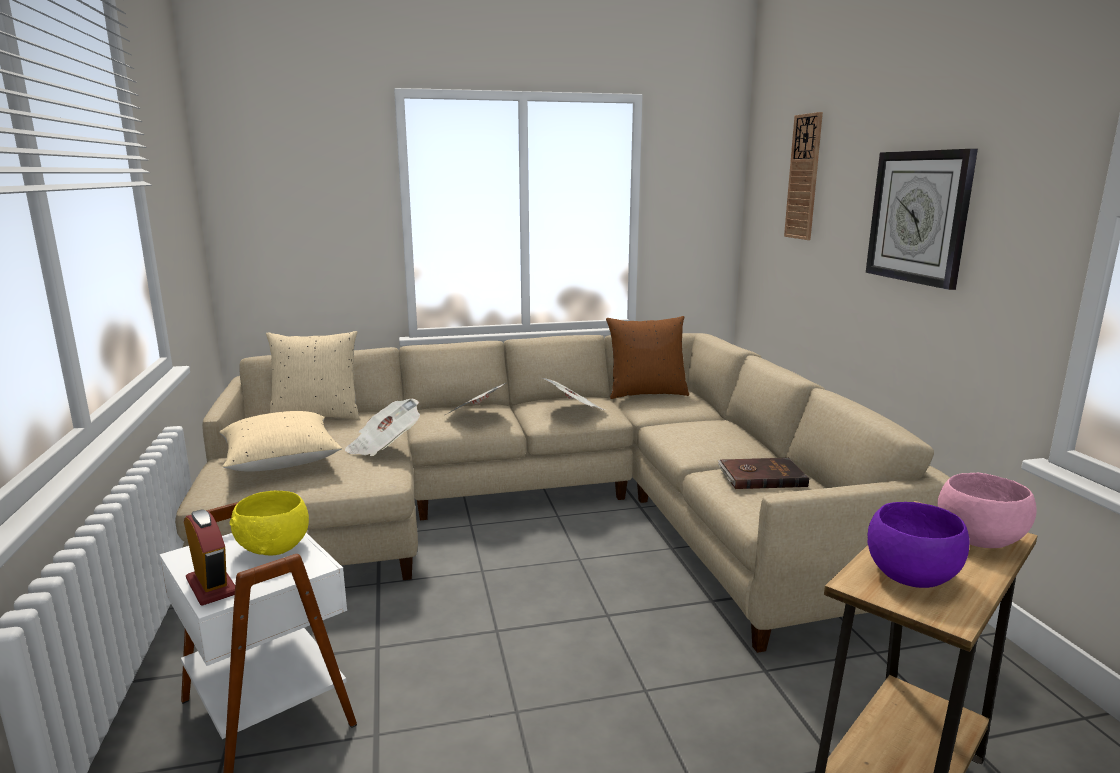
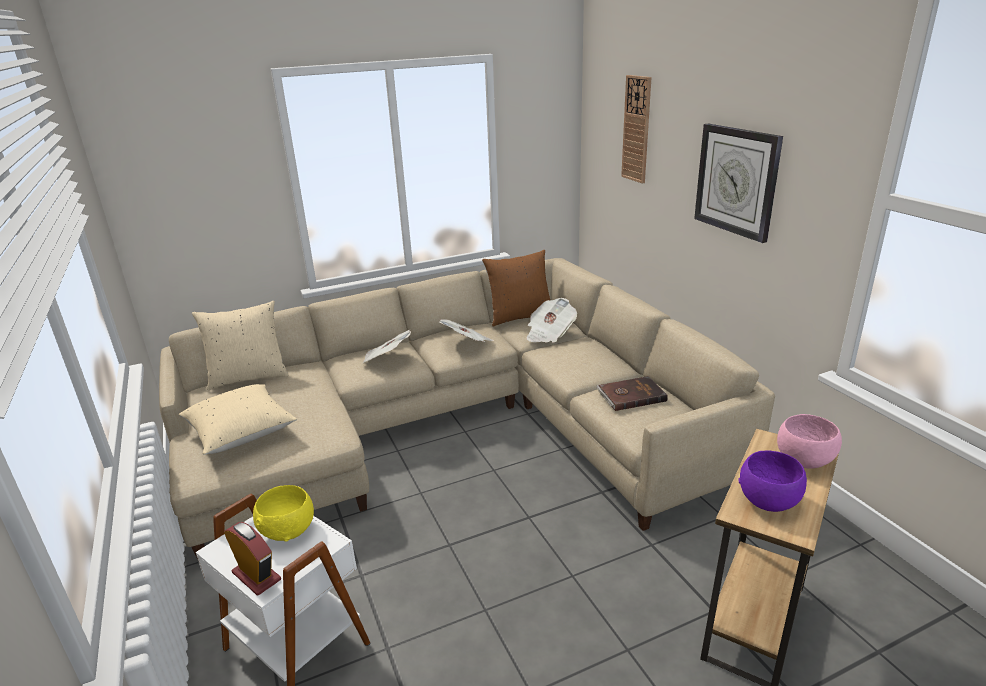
camera: 10 degrees left, 10 degrees up
newspaper [345,399,420,456] -> newspaper moved to [526,298,577,343]

